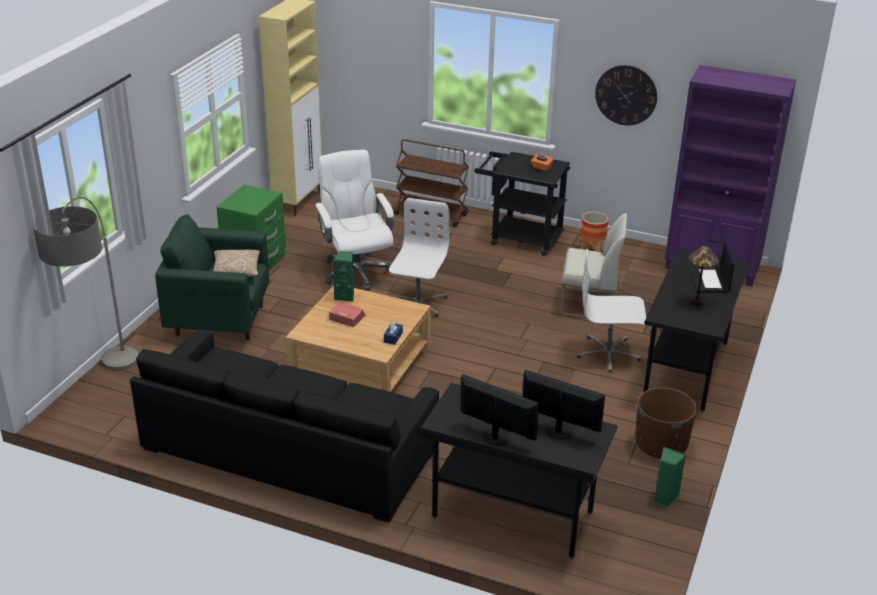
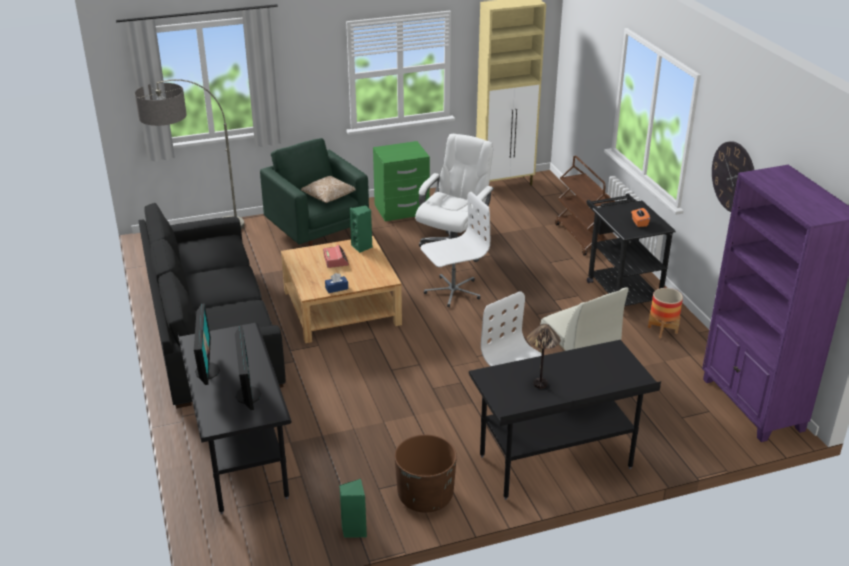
camera: 50 degrees right, 0 degrees up
laptop [689,242,735,293] -> none

